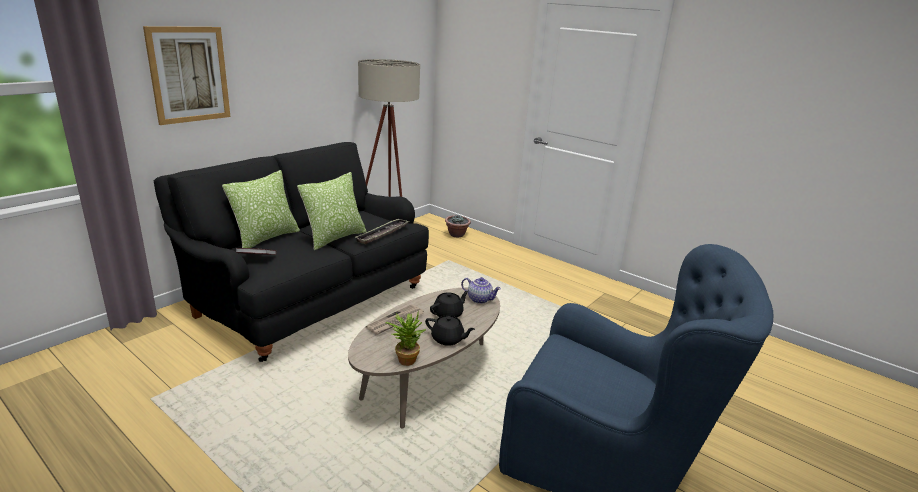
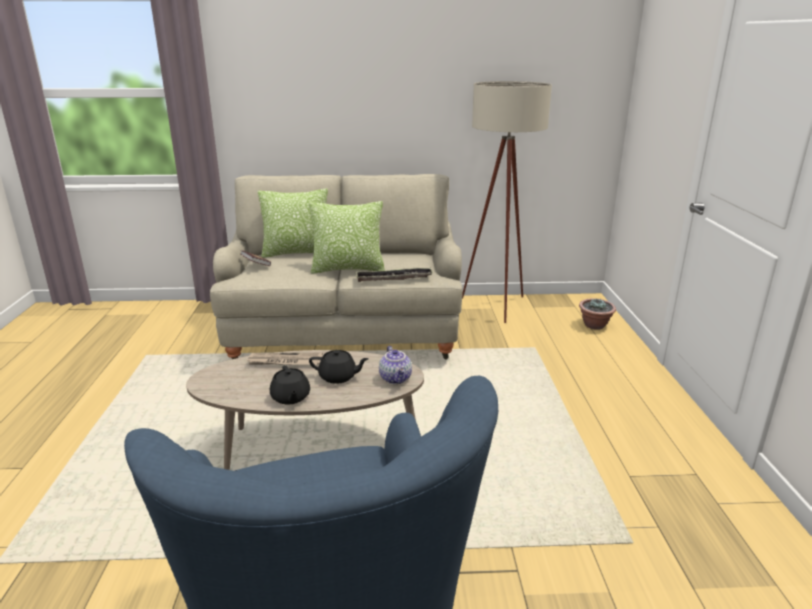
camera: 50 degrees right, 0 degrees up
picture [143,26,231,125] -> none
black sofa [154,142,429,362] -> beige sofa [210,174,462,359]
potted plant [385,310,426,366] -> none

